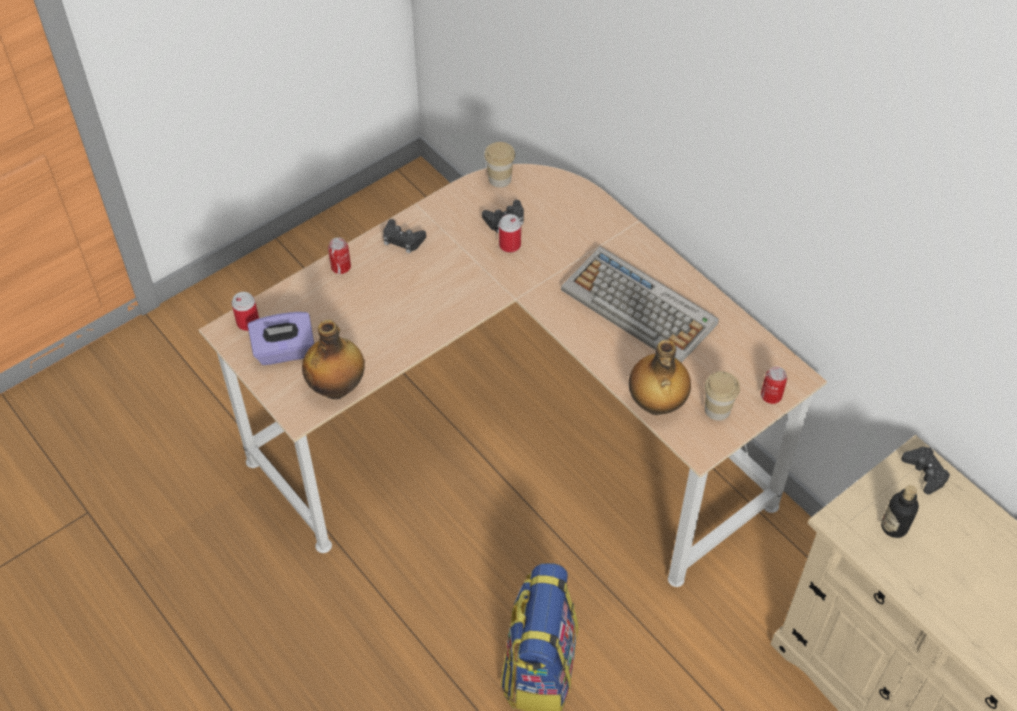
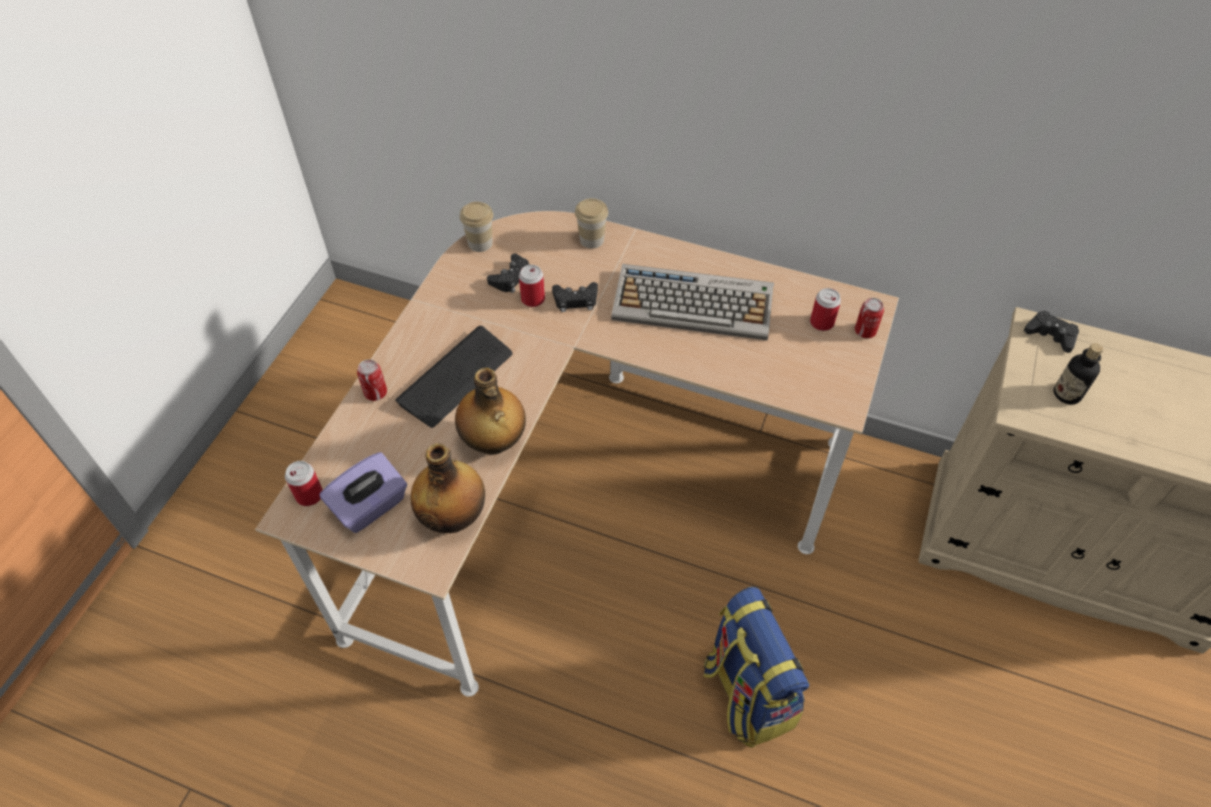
camera: 30 degrees left, 0 degrees up
black game controller [383,219,426,253] -> black game controller moved to [552,282,598,312]
bottle [629,340,691,415] -> bottle moved to [455,368,526,454]
cup [705,371,740,421] -> cup moved to [575,198,608,249]
none -> keyboard [395,326,513,428]
none -> can [810,288,841,331]

